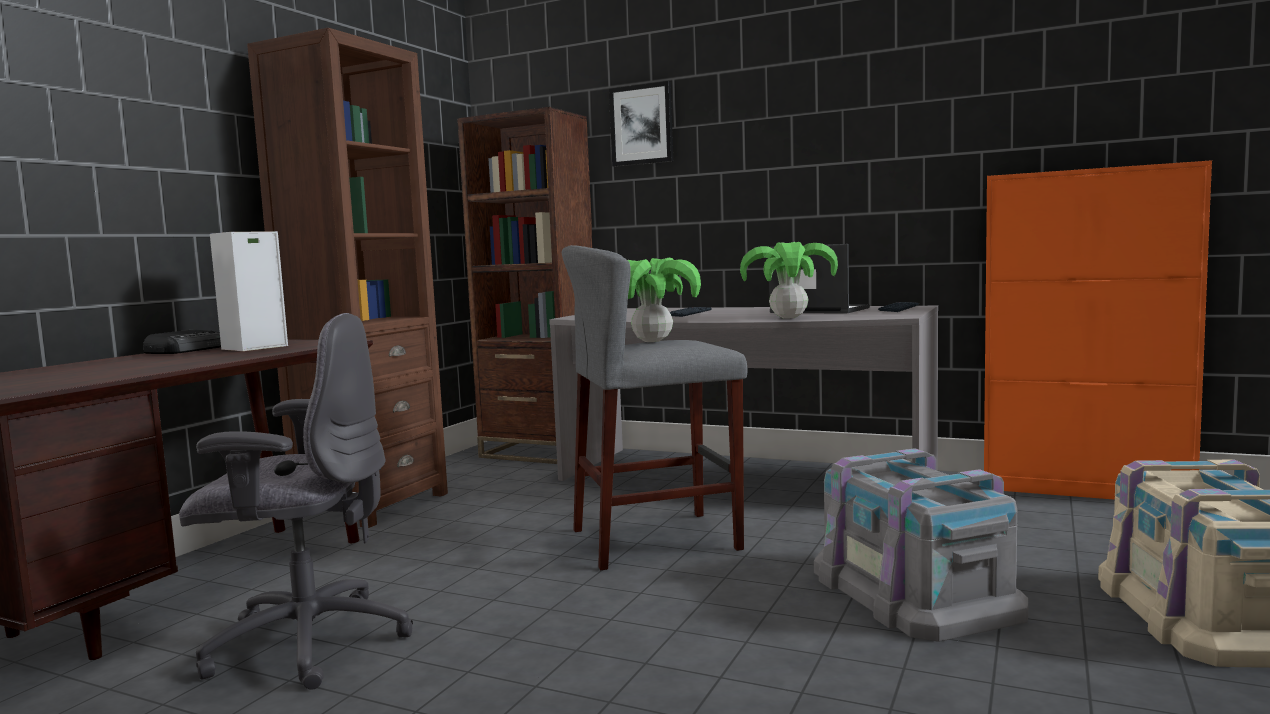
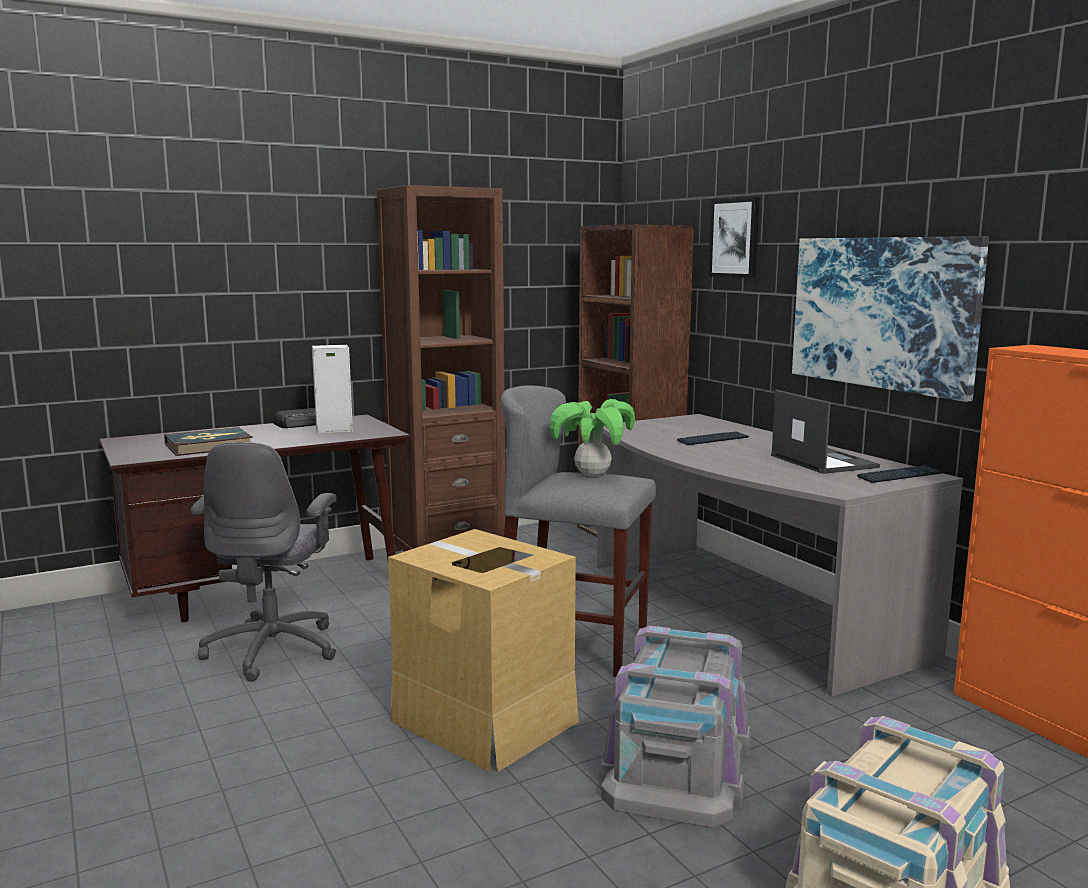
camera: 35 degrees right, 5 degrees up
grey office chair [179,313,413,690] -> grey office chair turned 60 degrees clockwise [191,442,336,682]
potted plant [740,242,838,318] -> none
none -> book [164,427,253,456]
none -> cardboard box [388,529,579,772]
none -> picture [792,236,989,402]

